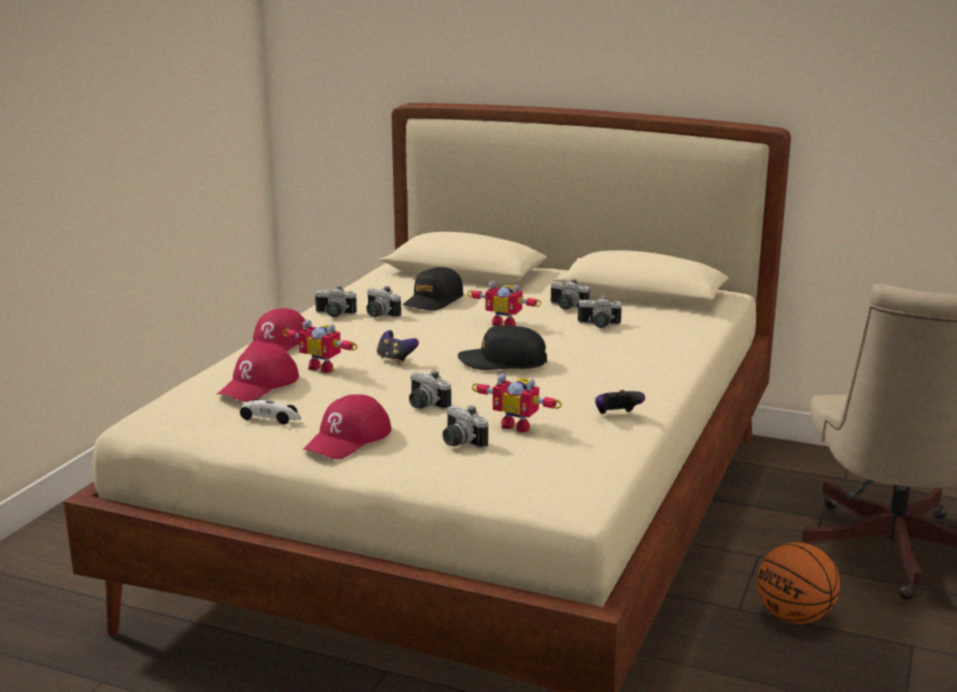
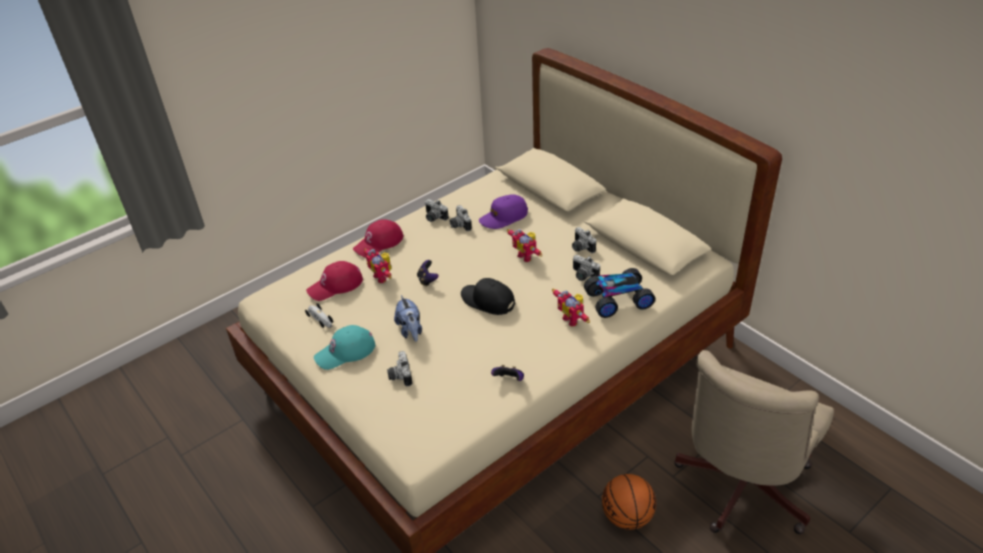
camera: 30 degrees right, 20 degrees up
red cap [303,394,391,459] -> turquoise cap [314,325,375,370]
black cap [403,267,463,311] -> purple cap [479,194,528,229]
camera [409,370,451,410] -> plush toy [394,295,422,342]
toy robot [472,373,562,433] -> toy robot moved to [552,289,590,326]
none -> toy car [584,268,655,318]

